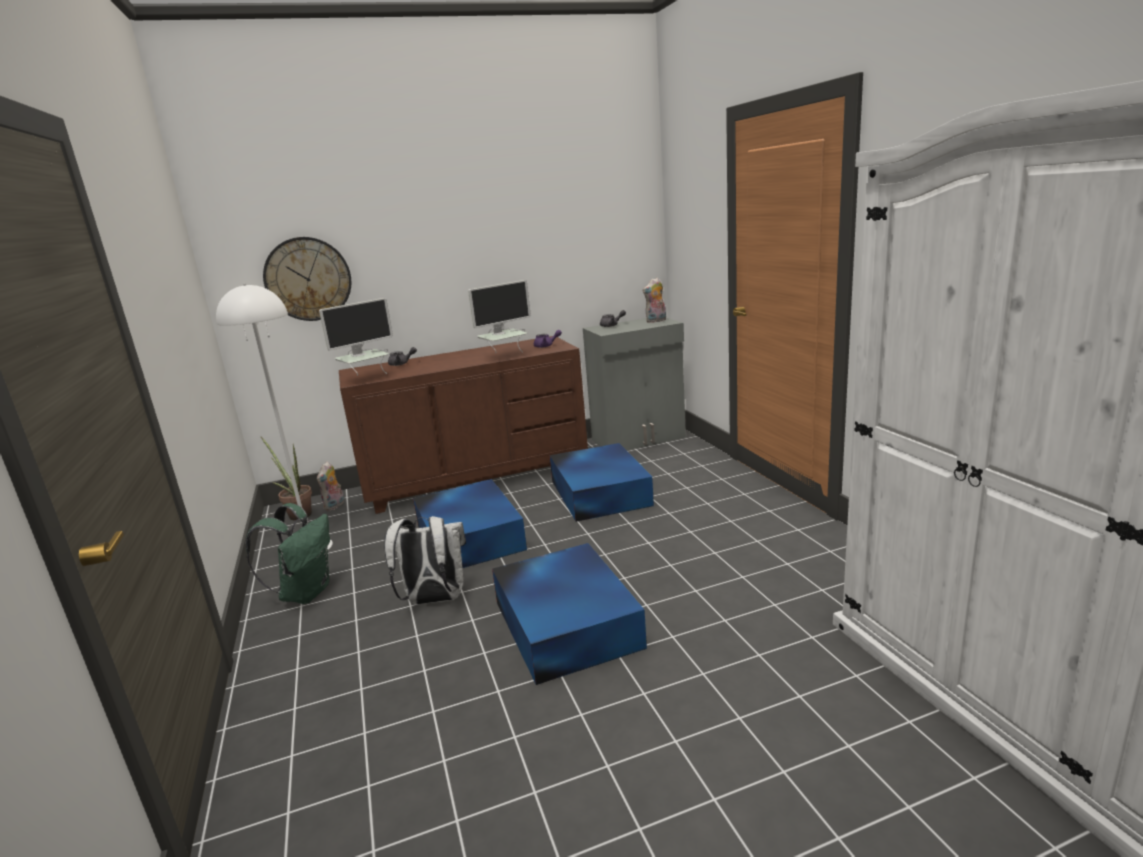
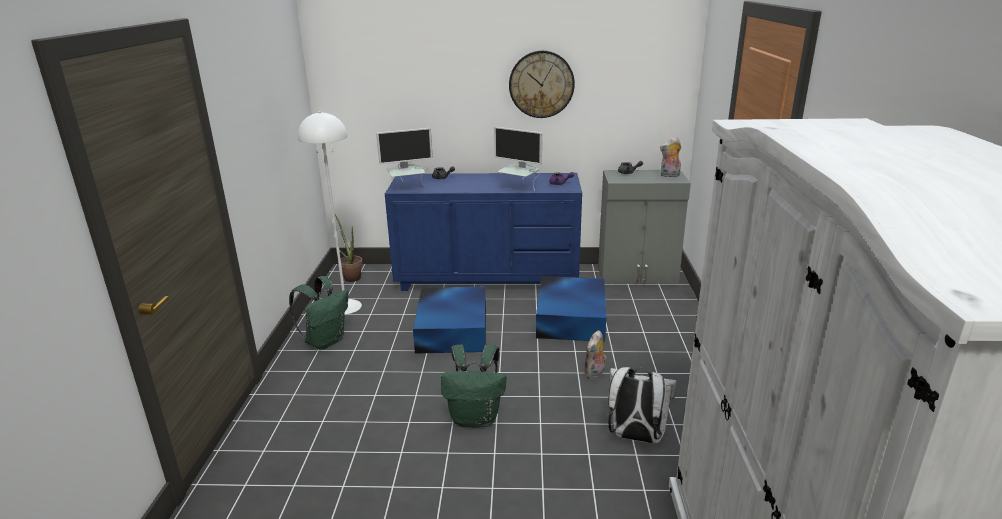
camera: 20 degrees right, 5 degrees up
wall clock [263,237,351,321] -> wall clock moved to [509,51,575,118]
plush toy [317,461,344,511] -> plush toy moved to [584,330,607,379]
brown dresser [339,336,588,514] -> blue dresser [385,173,582,291]
white backpack [384,516,466,605] -> white backpack moved to [608,367,677,443]
monitor [468,280,531,354] -> monitor turned 45 degrees clockwise [494,127,542,191]
blue storage box [492,543,647,685] -> green backpack [441,344,506,427]

